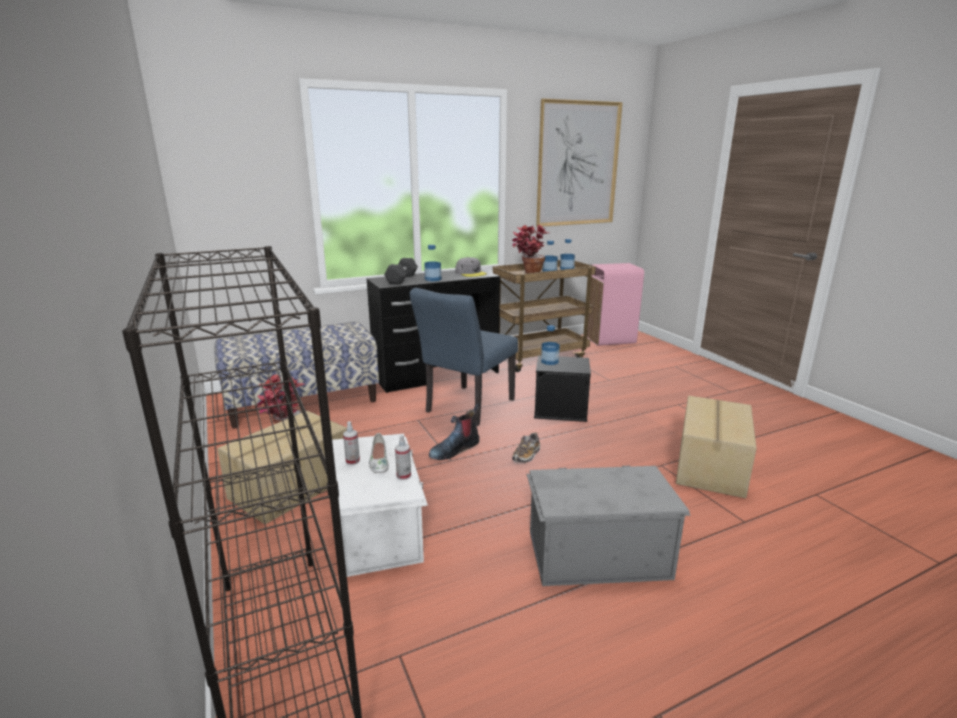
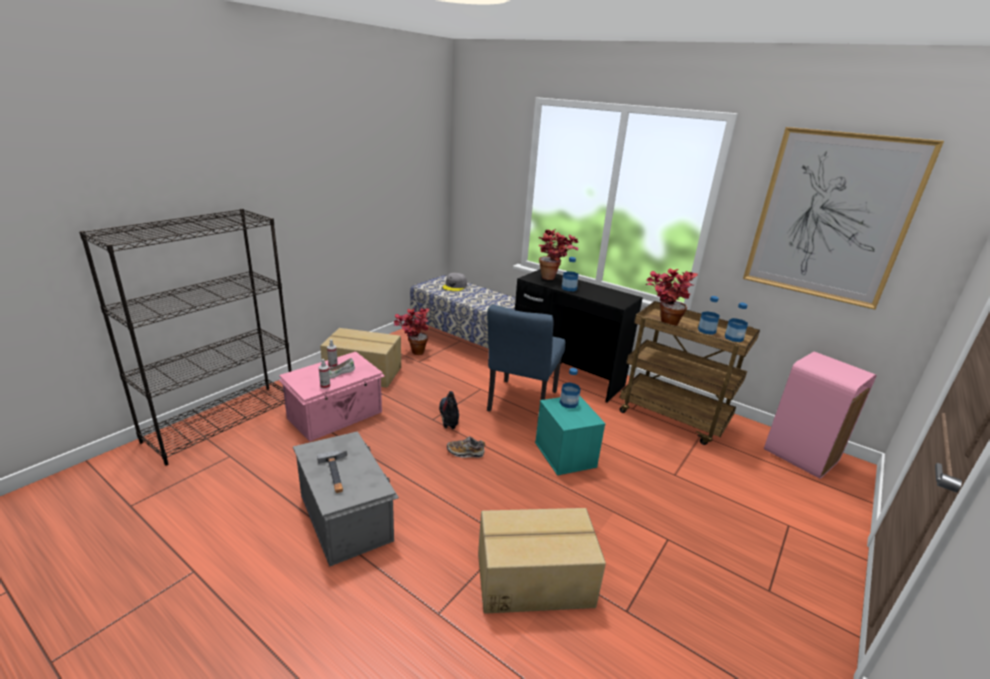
camera: 60 degrees right, 5 degrees up
white storage box [332,434,428,577] -> pink storage box [279,352,385,442]
black dumbbell [384,258,418,285] -> potted plant [539,229,579,280]
blue chair [410,288,518,426] -> blue chair turned 75 degrees counterclockwise [487,305,565,423]
boot [429,403,480,460] -> boot turned 60 degrees clockwise [439,391,459,429]
grey cap [455,257,487,277] -> grey cap moved to [442,273,467,291]
black storage box [534,355,591,422] -> turquoise storage box [535,396,606,476]
none -> hammer [317,450,347,493]

